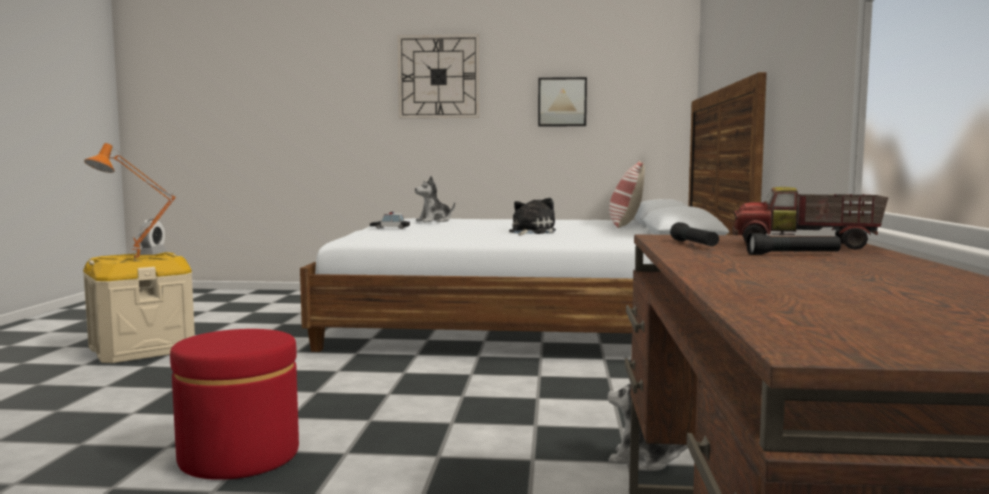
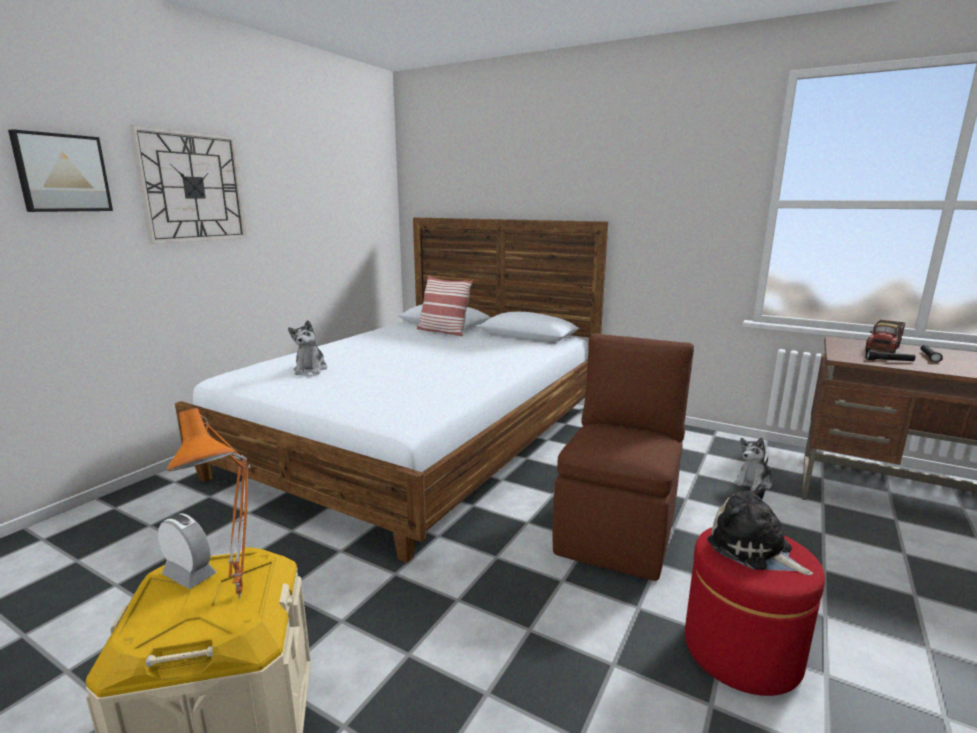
camera: 65 degrees left, 10 degrees up
toy car [369,212,410,229] -> none
plush toy [509,198,556,235] -> plush toy moved to [707,484,813,575]
picture [538,77,587,126] -> picture moved to [8,129,113,212]
none -> brown chair [553,333,694,581]

